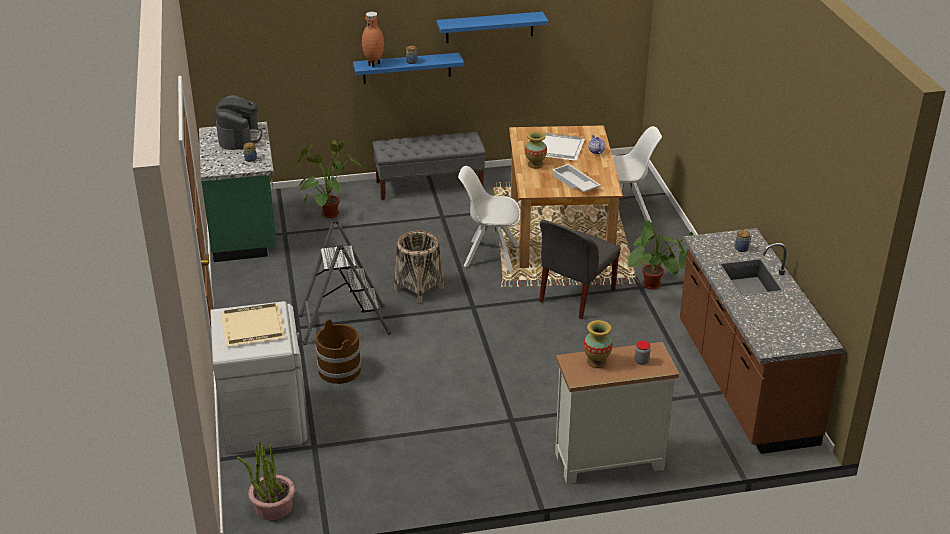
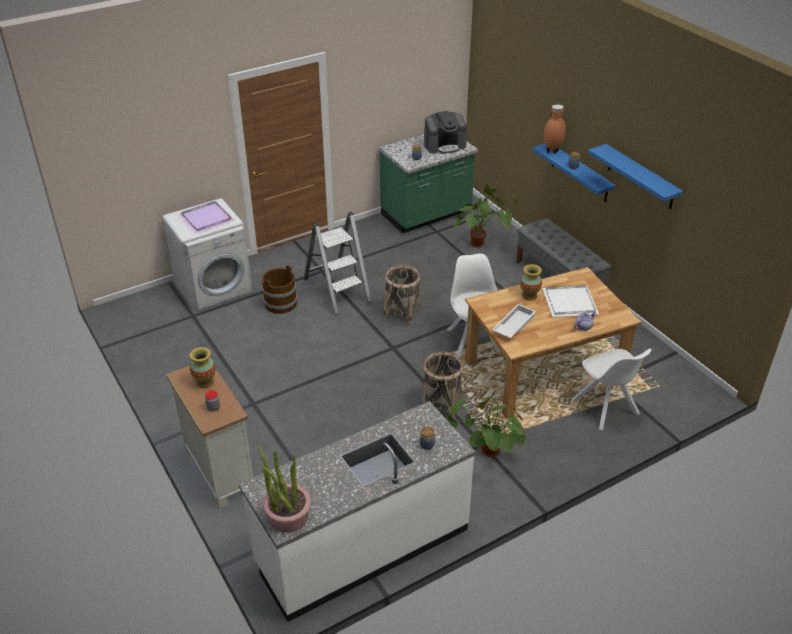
camera: 70 degrees right, 5 degrees up
beige tray [221,303,286,347] -> purple tray [179,201,234,233]
potted plant [237,441,295,520] -> potted plant moved to [258,446,311,533]
grey chair [539,220,620,319] -> basket [421,352,463,419]
brown counter [680,228,844,454] -> white counter [239,401,475,622]

